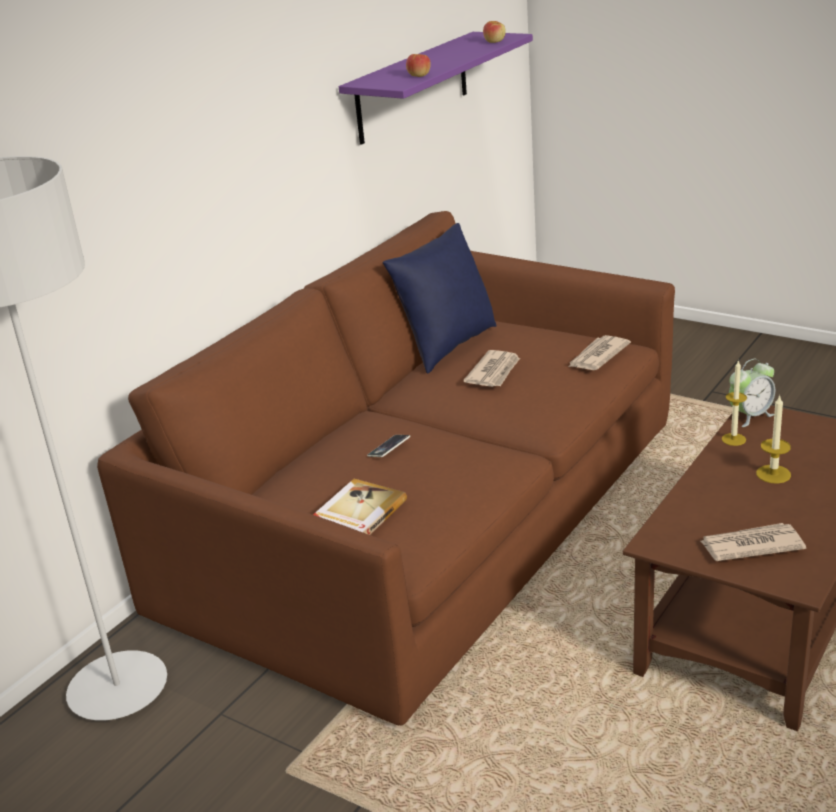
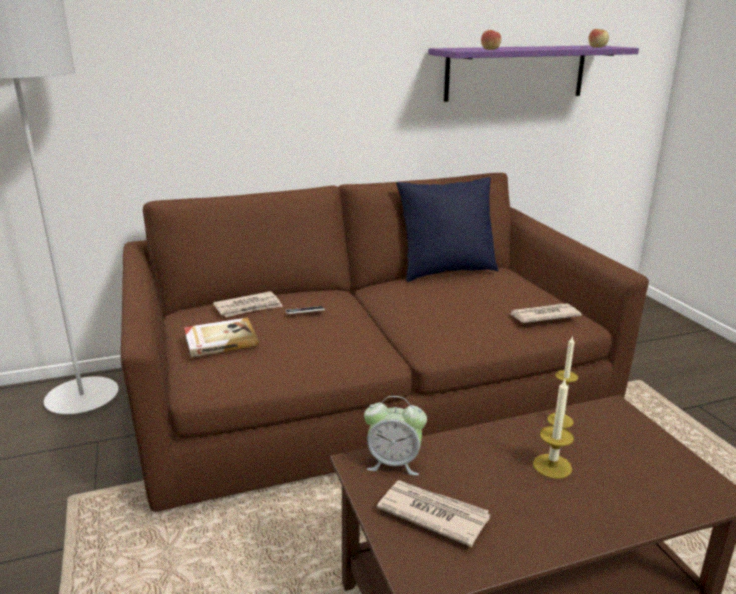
camera: 35 degrees right, 5 degrees down
newspaper [464,350,520,387] -> newspaper moved to [213,291,283,317]
alarm clock [729,359,775,427] -> alarm clock moved to [364,396,427,475]

